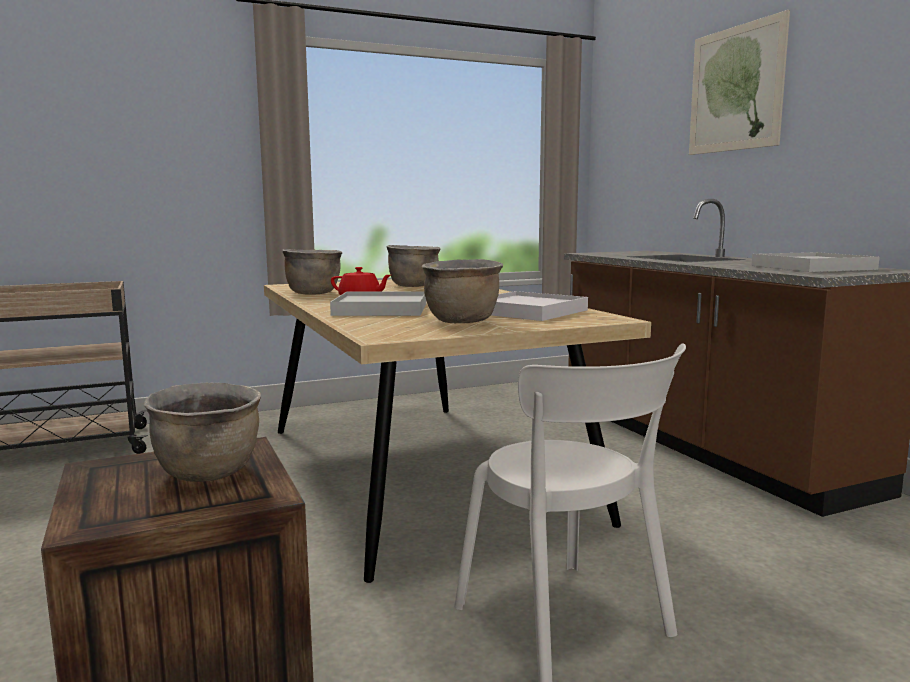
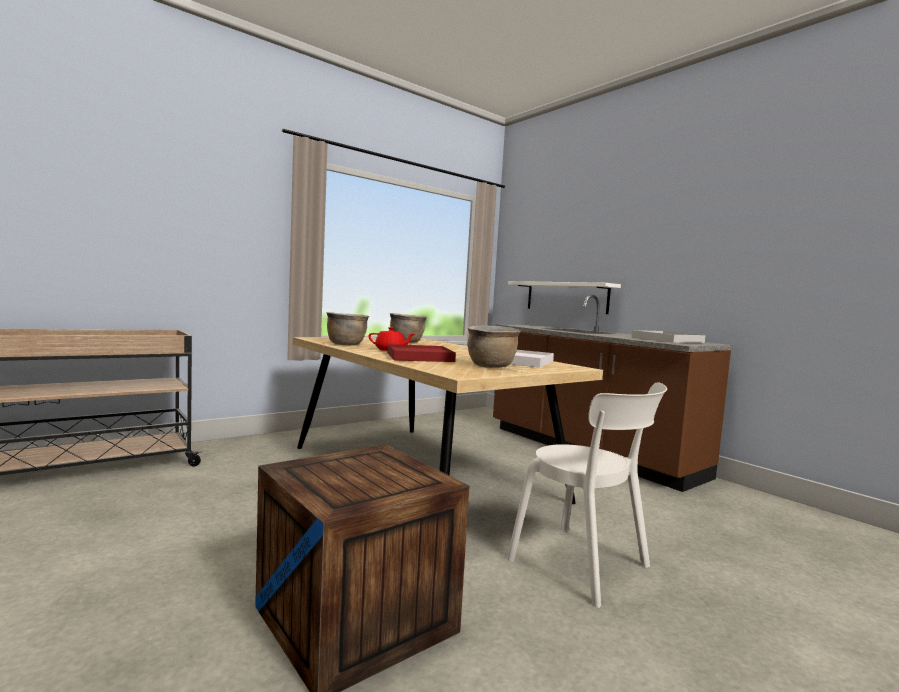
camera: 15 degrees left, 5 degrees down
brown cooking pot [144,383,261,482] -> none
white tray [330,291,427,316] -> red tray [387,344,456,362]
picture [689,10,790,155] -> none
none -> white shelf [508,281,621,314]

